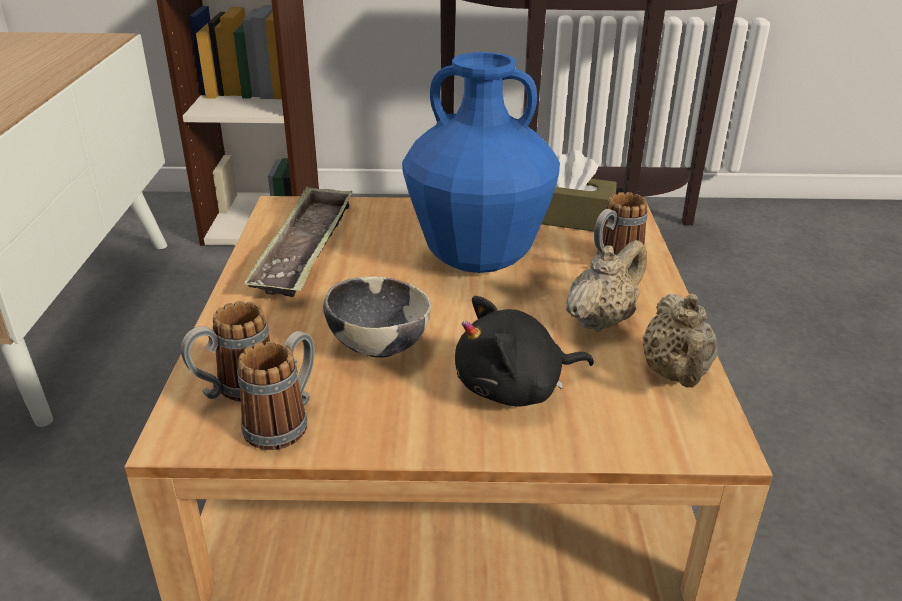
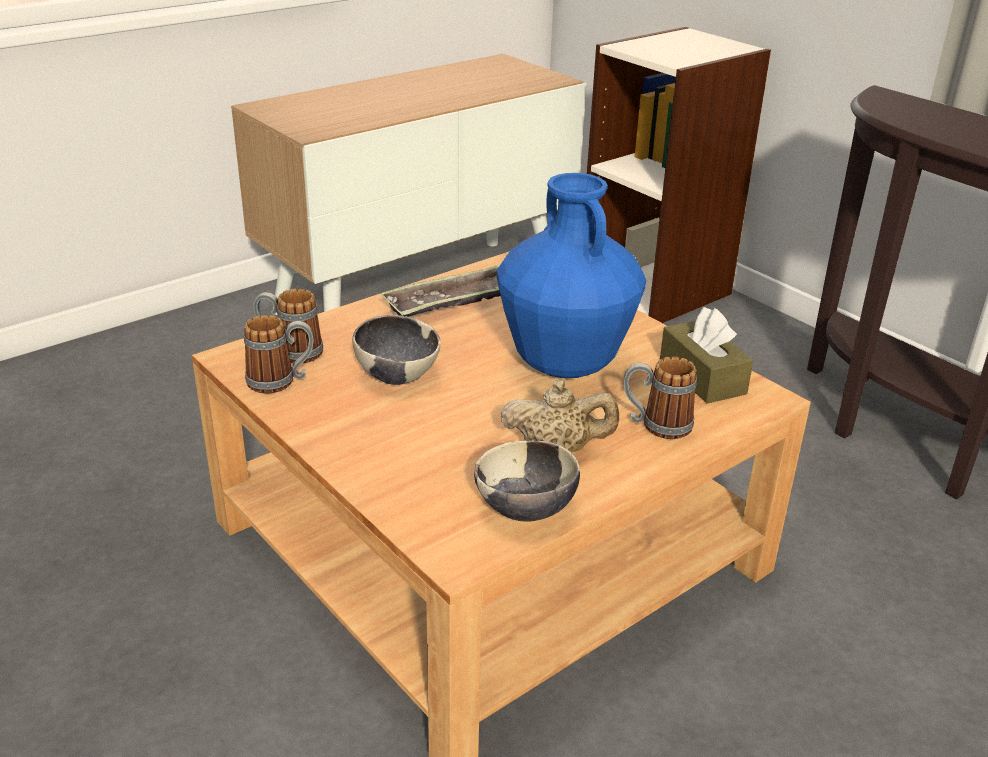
camera: 50 degrees right, 0 degrees up
black plush toy [455,296,594,406] -> none
beige teapot [642,293,718,388] -> bowl [474,441,580,522]

